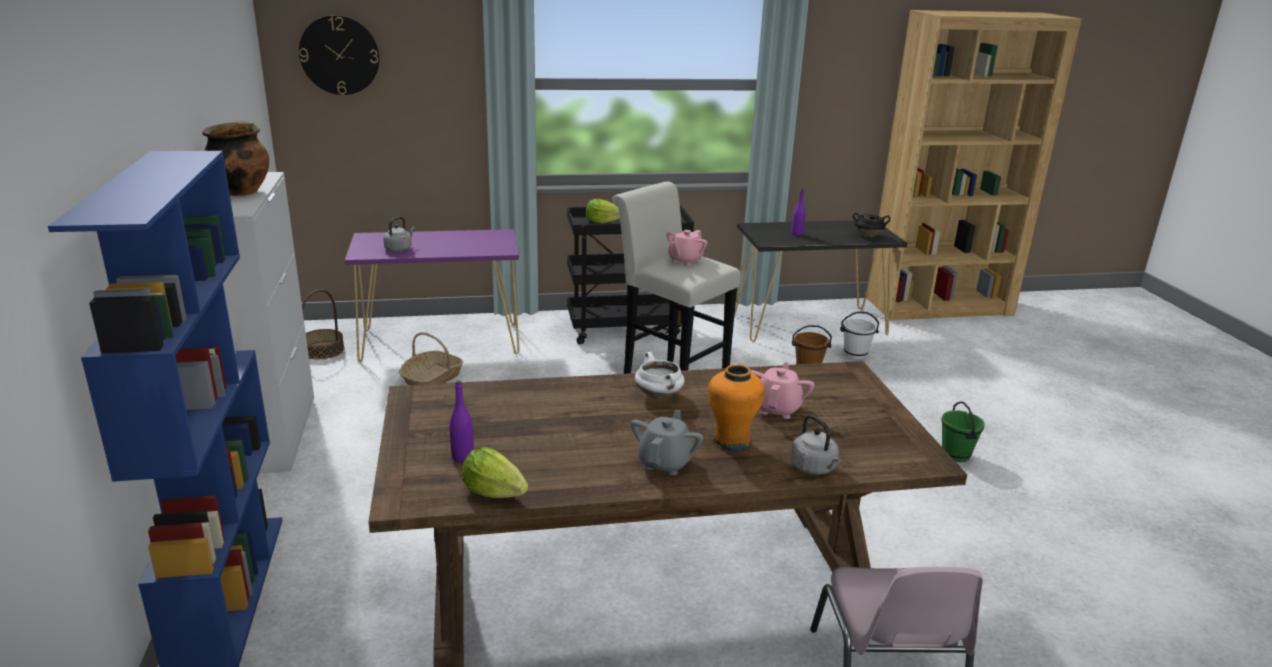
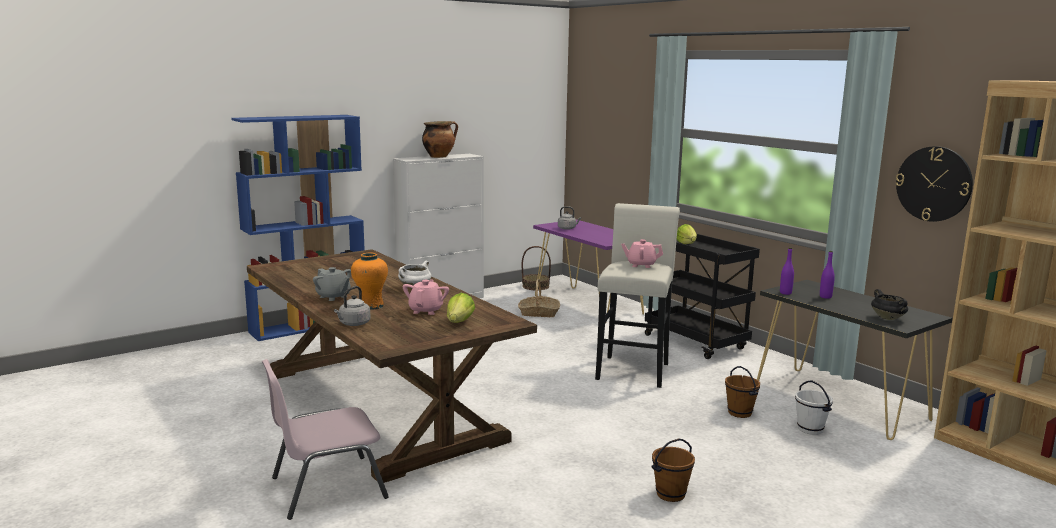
camera: 65 degrees right, 10 degrees down
wall clock [299,15,379,95] -> wall clock moved to [896,146,973,222]
purple bottle [450,381,474,463] -> purple bottle moved to [780,248,794,295]
lettuce [462,447,528,498] -> lettuce moved to [447,293,475,323]
grey teapot [631,410,704,475] -> grey teapot turned 45 degrees clockwise [313,267,351,301]
pink teapot [751,362,814,419] -> pink teapot turned 75 degrees counterclockwise [403,280,449,315]
green bucket [942,401,985,462] -> brown bucket [651,439,695,502]

